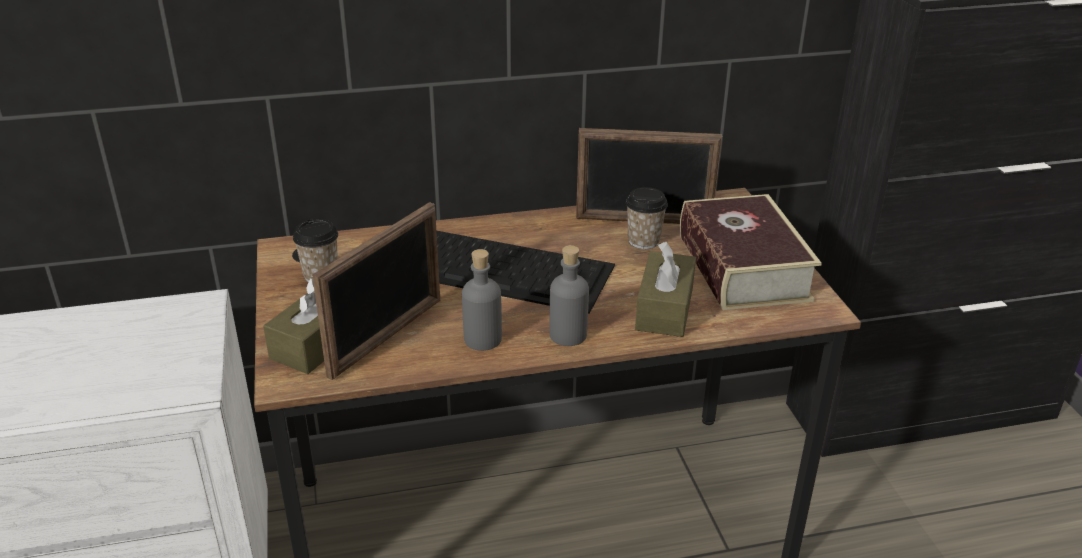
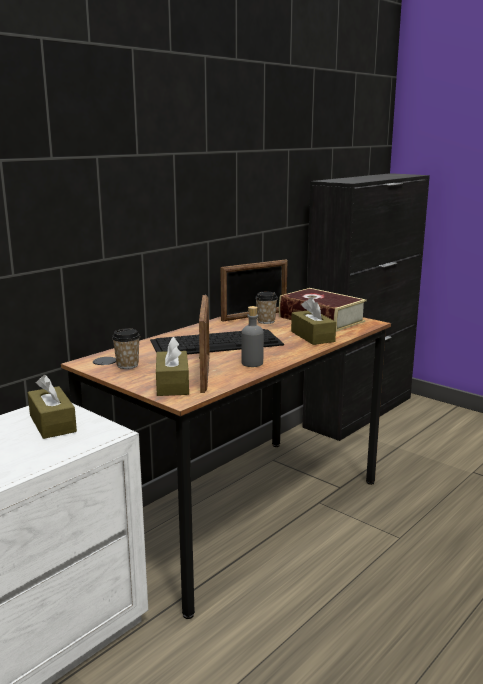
camera: 35 degrees left, 15 degrees down
grey bottle [549,245,589,346] -> none
none -> brown tissue box [28,375,77,439]

